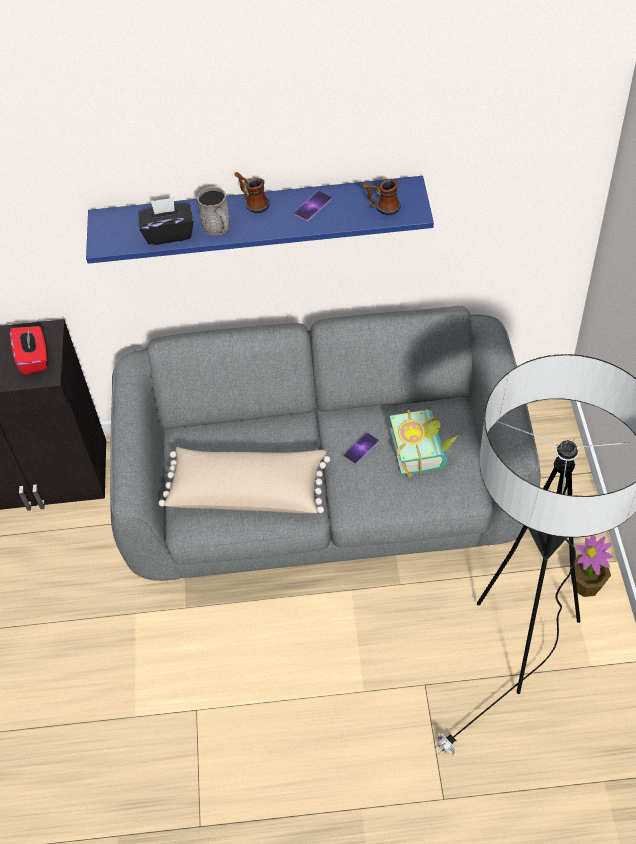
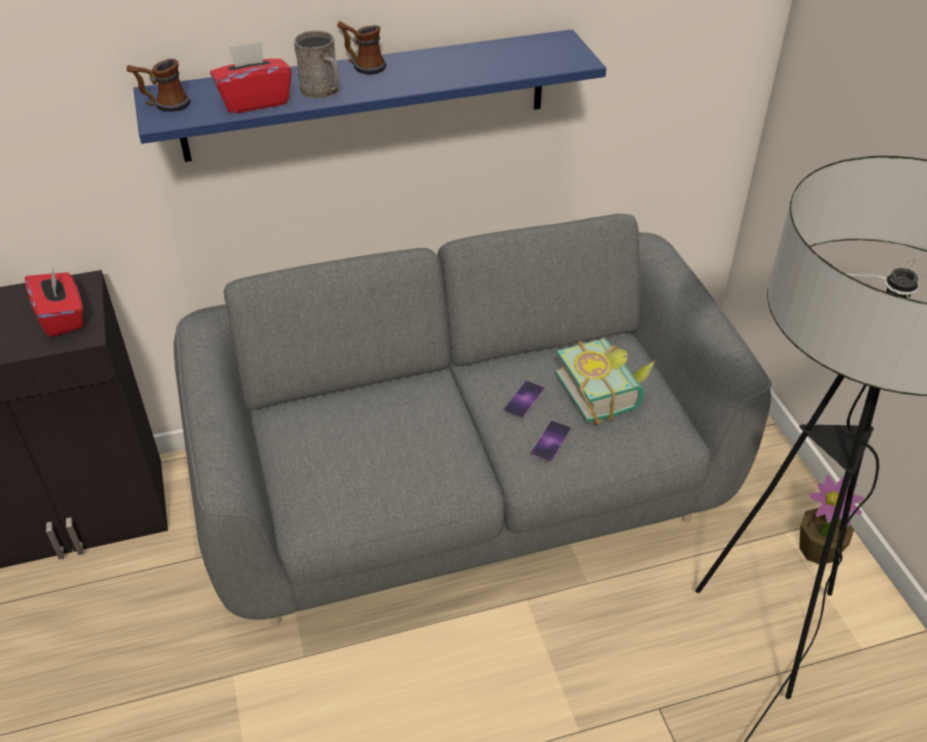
camera: 15 degrees left, 10 degrees down
black tissue box [138,198,193,245] -> red tissue box [210,42,292,114]
beige pillow [159,447,330,513] -> none
phone [294,191,332,221] -> phone moved to [531,421,571,462]
mug [362,179,401,215] -> mug moved to [127,59,190,112]

